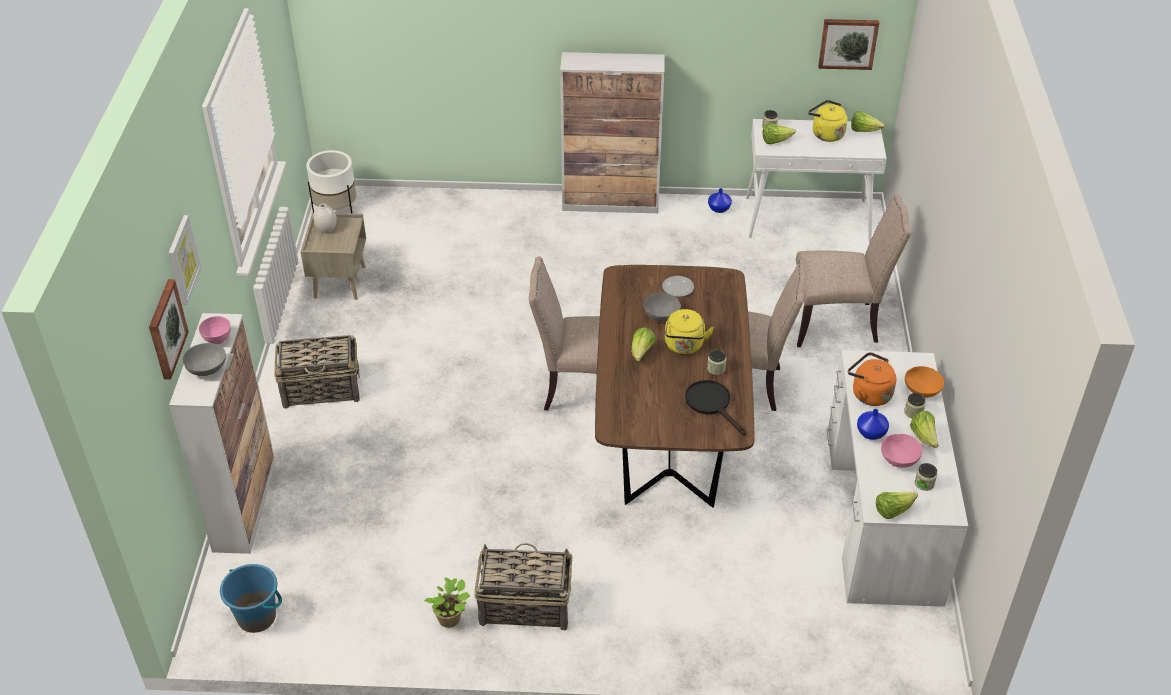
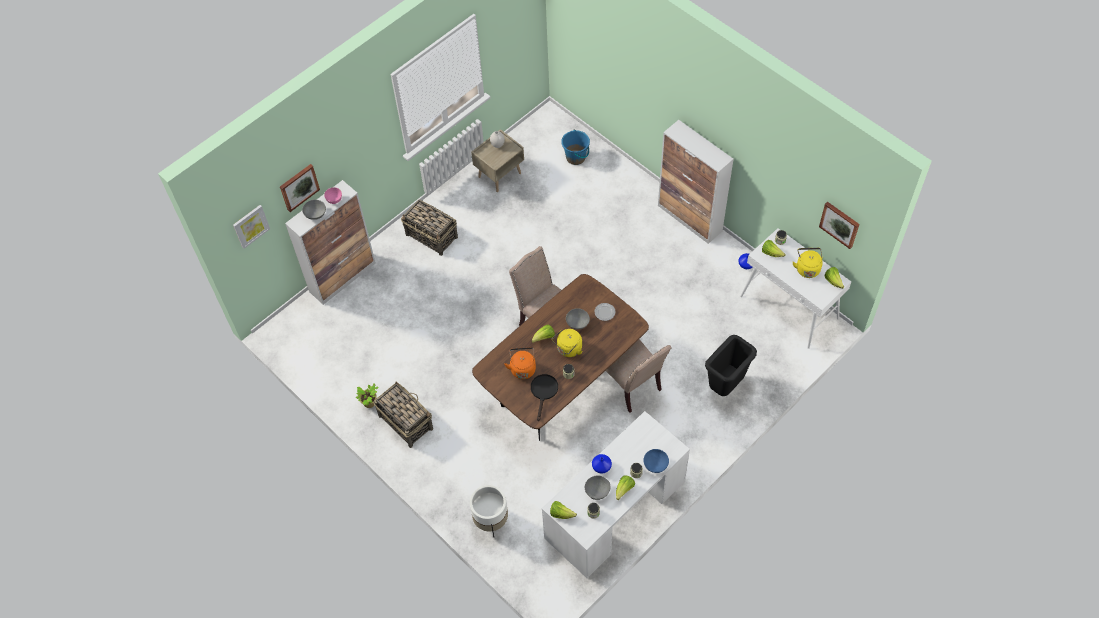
camera: 45 degrees right, 15 degrees up
picture [169,215,201,305] -> picture moved to [233,205,270,249]
blue bucket [220,564,282,633] -> blue bucket moved to [561,129,590,165]
white planter [306,150,356,214] -> white planter moved to [470,485,508,537]
beige chair [796,194,911,347] -> black trash can [705,335,757,396]
orange kettle [848,352,896,406] -> orange kettle moved to [504,347,536,379]
pink bowl [881,434,923,468] -> grey bowl [585,475,610,500]
orange bowl [905,366,944,398] -> blue bowl [644,449,669,473]

